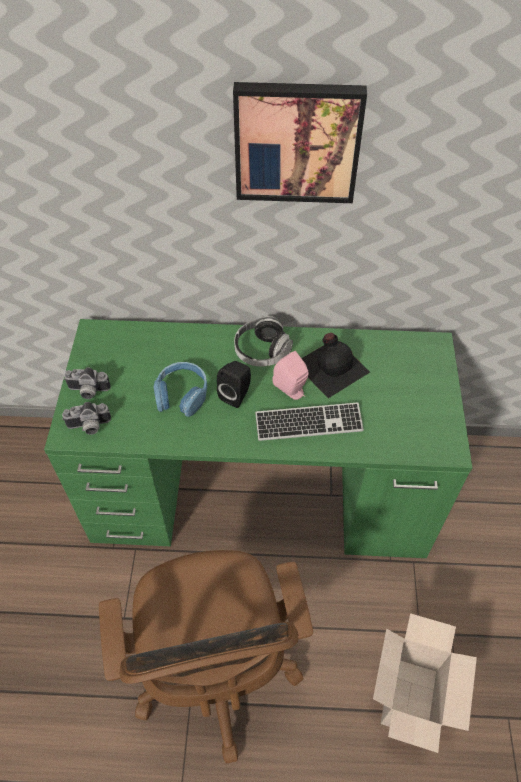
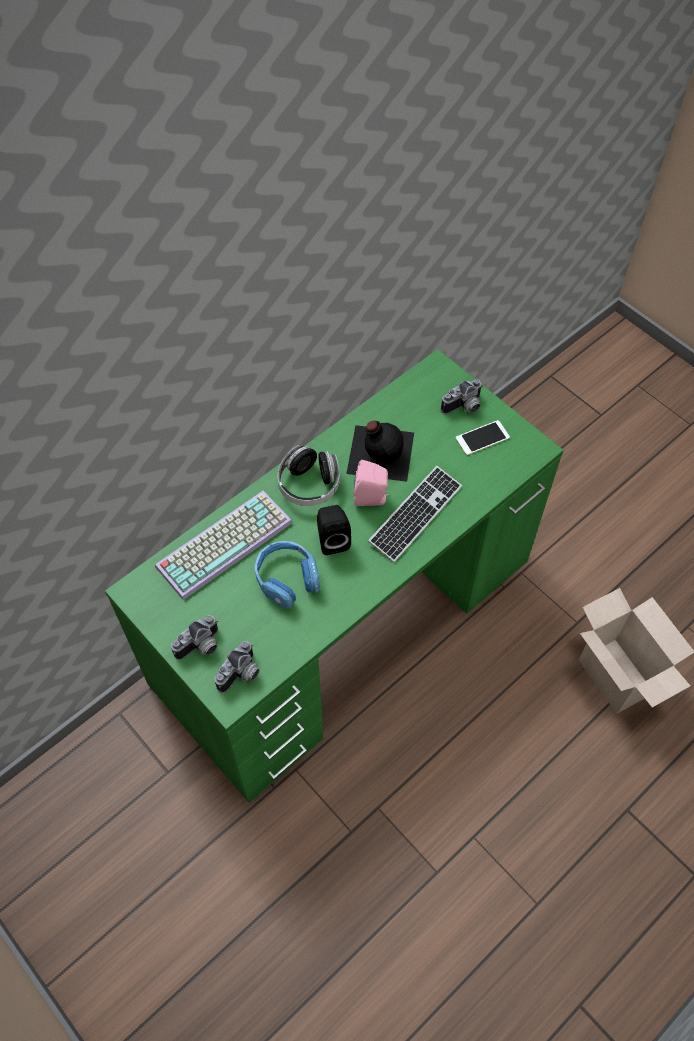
camera: 45 degrees left, 5 degrees up
brown office chair [99,550,313,763] -> none
picture [233,82,367,203] -> none
none -> keyboard [155,491,292,600]
none -> camera [441,379,483,414]
none -> phone [456,420,510,455]

